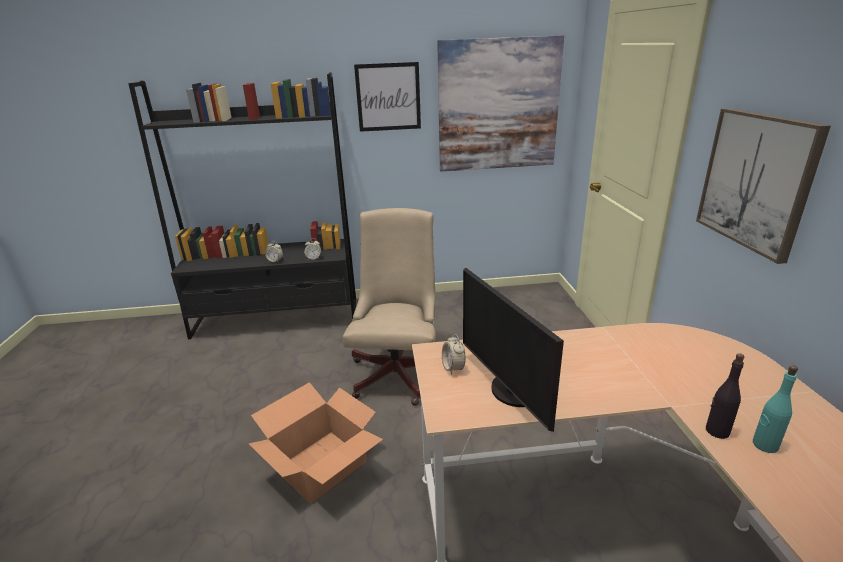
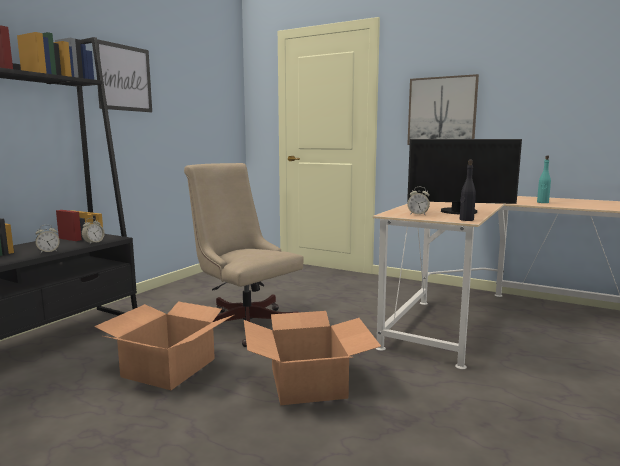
camera: 55 degrees left, 15 degrees down
picture [437,35,564,171] -> none
black bottle [706,353,744,439] -> black bottle moved to [460,160,476,221]
none -> cardboard box [94,301,234,390]

